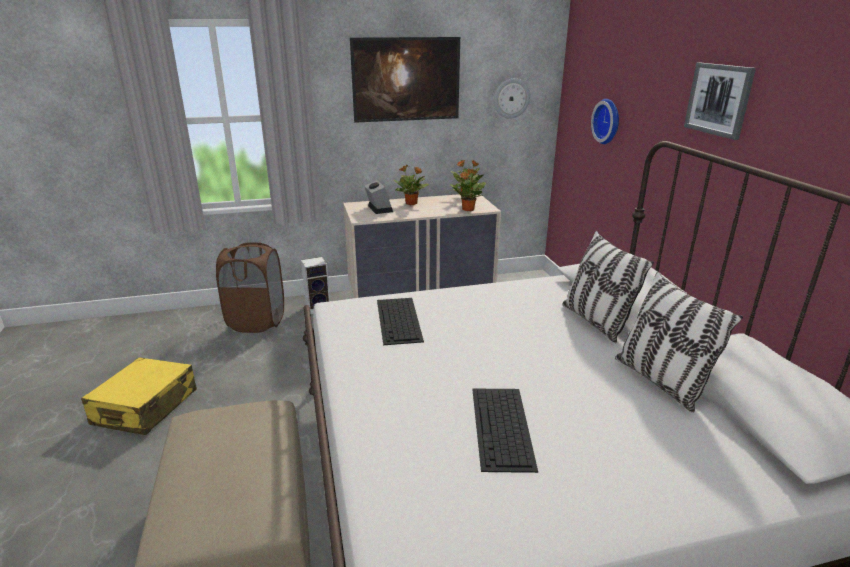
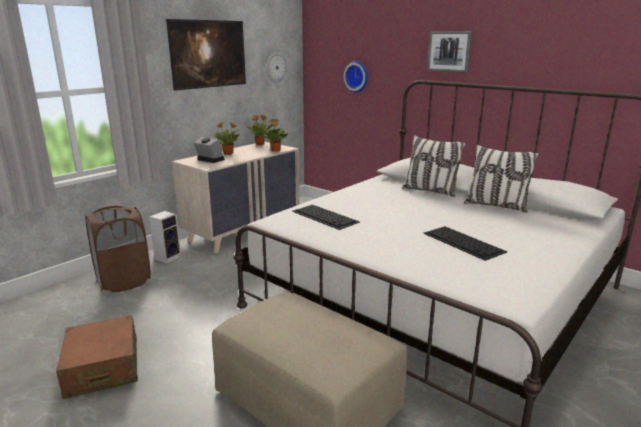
camera: 35 degrees left, 5 degrees down
yellow suitcase [81,357,197,435] -> brown suitcase [56,315,138,399]

